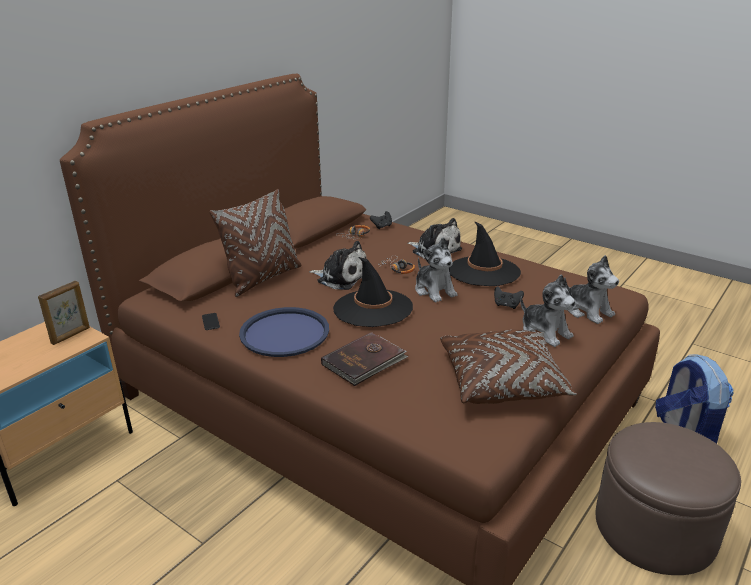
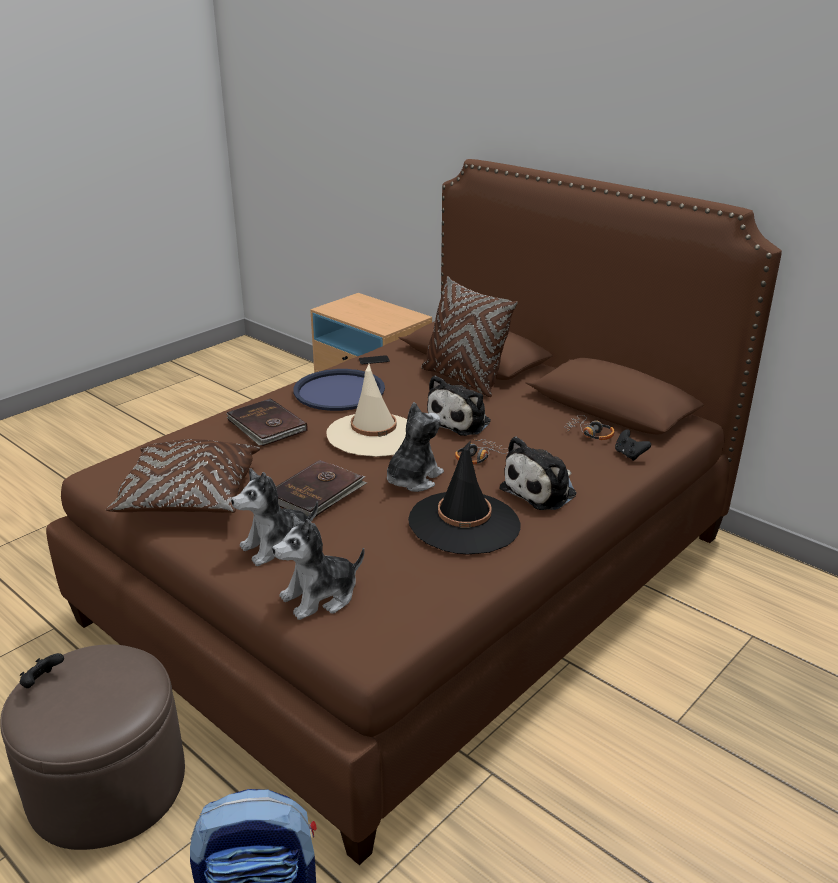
camera: 95 degrees right, 0 degrees up
picture frame [38,281,90,345] -> none
black hat [333,257,413,327] -> beige hat [326,364,407,457]
plush toy [415,237,457,302] -> plush toy turned 150 degrees clockwise [387,402,444,492]
black game controller [494,286,524,309] -> black game controller moved to [20,653,64,688]
none -> brown book [276,460,367,518]

